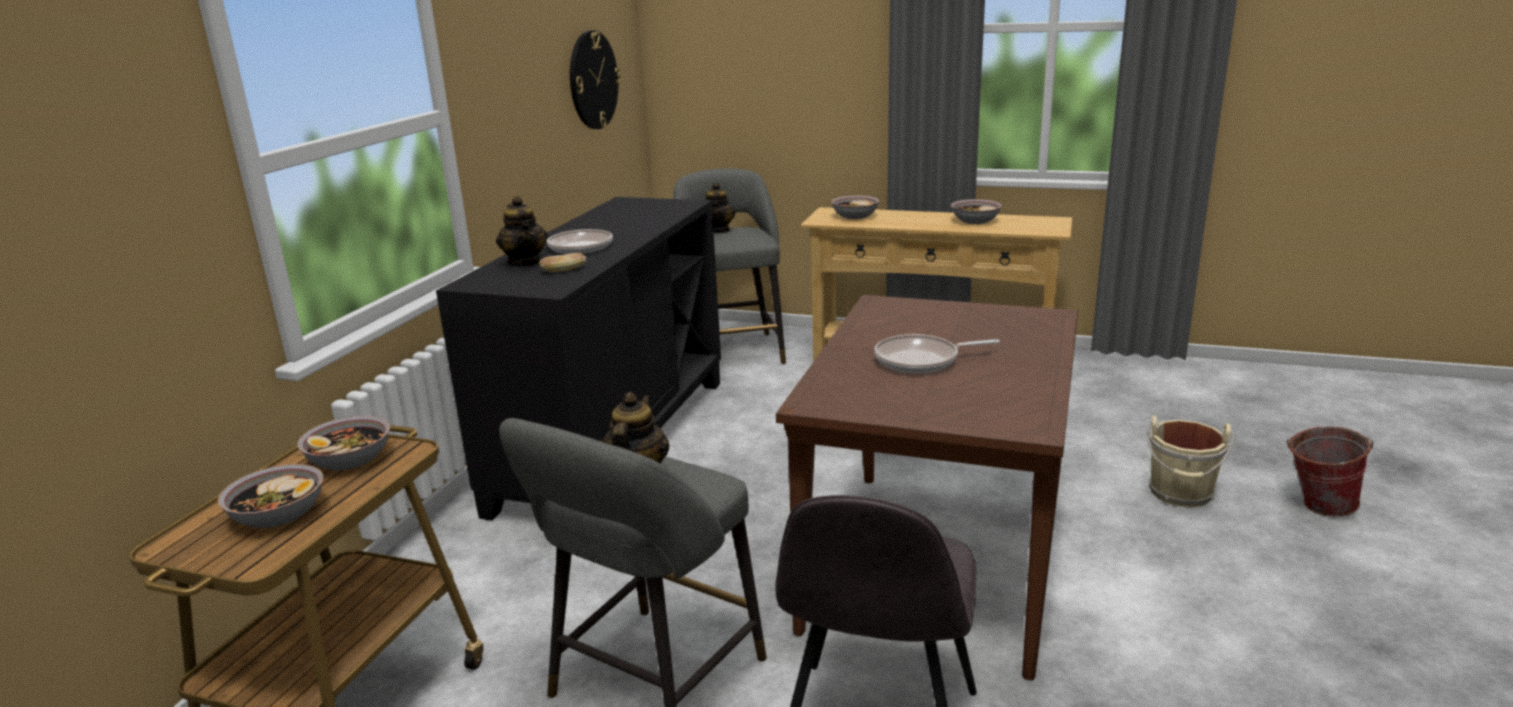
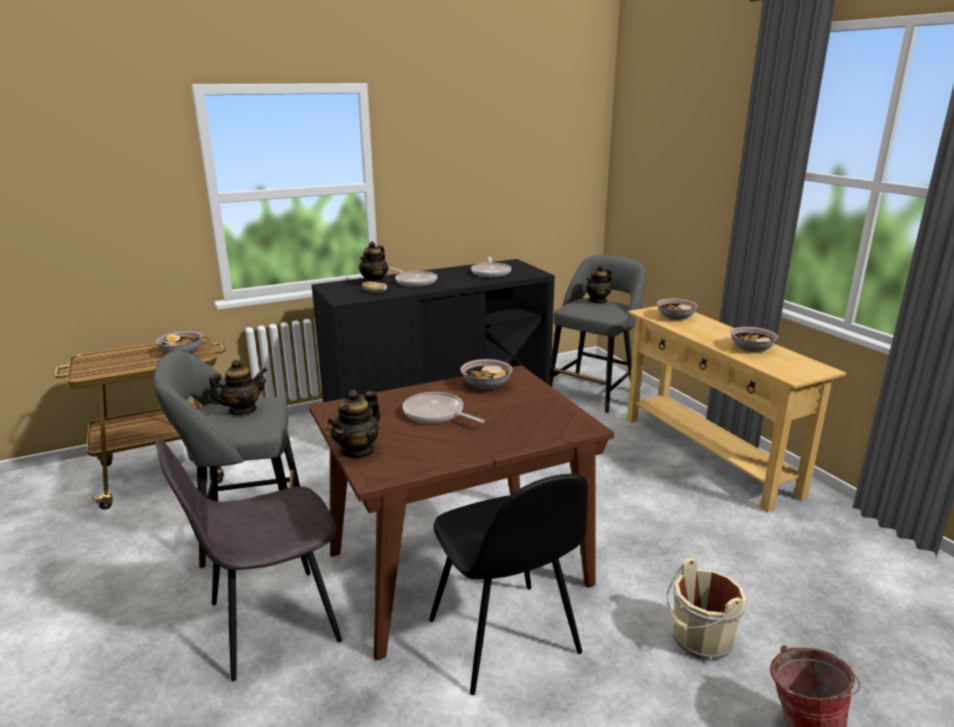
camera: 45 degrees right, 0 degrees up
bowl [217,464,324,528] -> bowl moved to [460,359,513,390]
wall clock [570,30,621,129] -> none
none -> teapot [327,390,381,459]
none -> black chair [429,474,588,695]
none -> frying pan [471,257,511,277]

